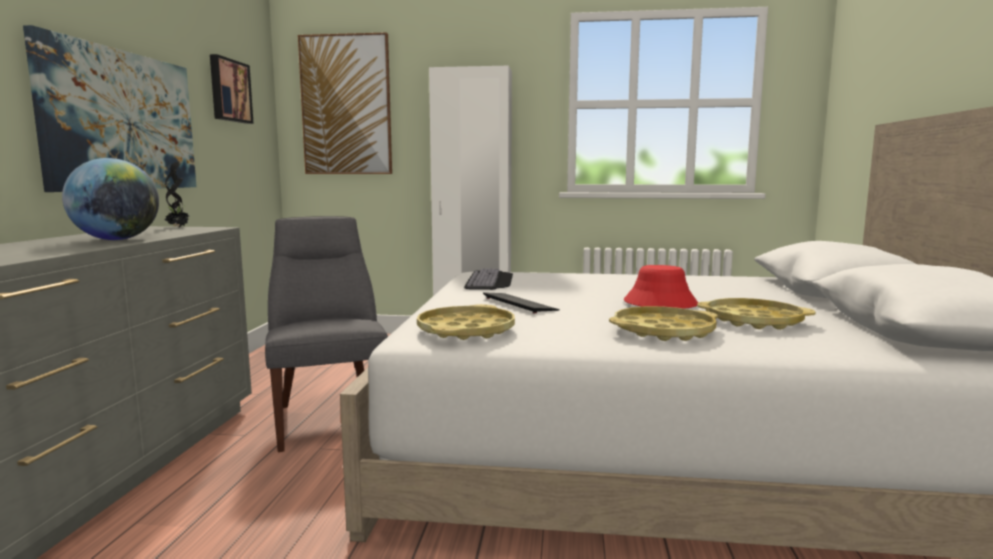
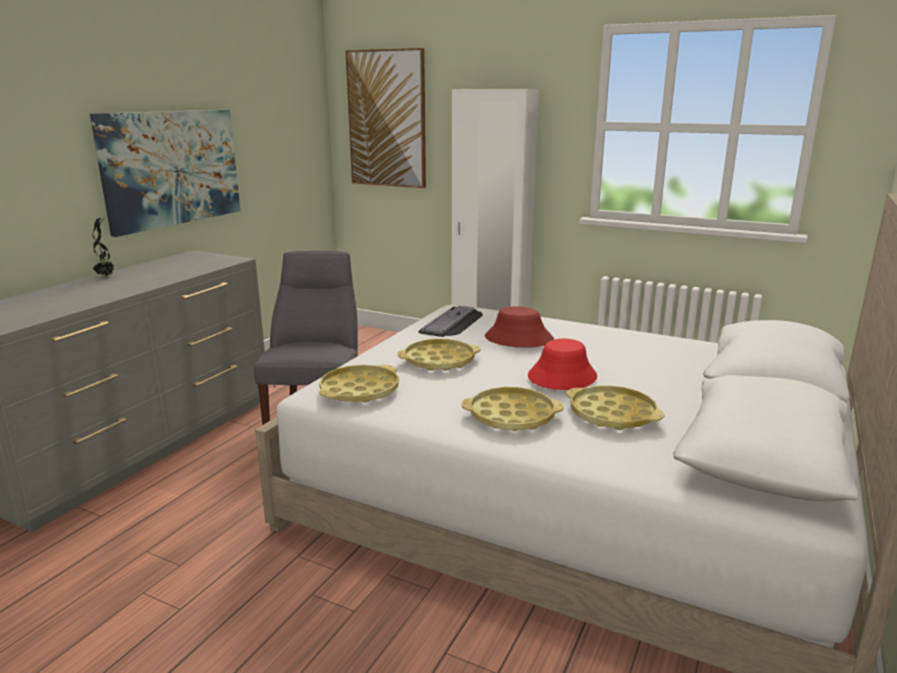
camera: 20 degrees right, 10 degrees up
globe [62,158,159,240] -> none
potted plant [165,161,190,227] -> potted plant moved to [92,218,114,277]
picture [210,54,254,124] -> none
keyboard [483,292,560,314] -> yellow tray [398,339,481,371]
none -> red hat [485,306,554,347]

